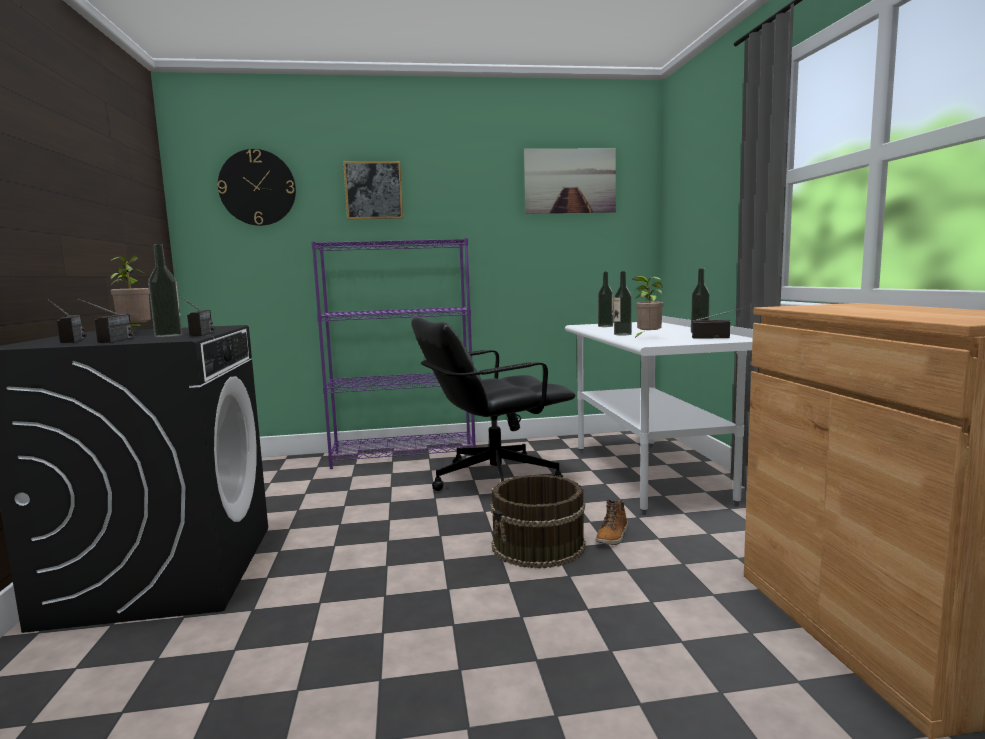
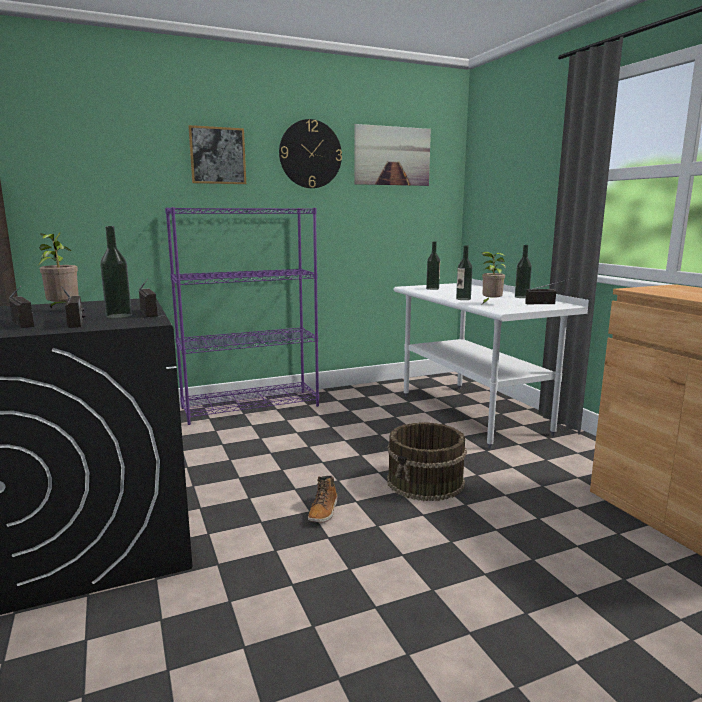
camera: 15 degrees left, 5 degrees up
wall clock [218,149,296,226] -> wall clock moved to [279,119,342,188]
black office chair [411,317,576,491] -> none
boot [596,499,628,545] -> boot moved to [308,476,337,523]

